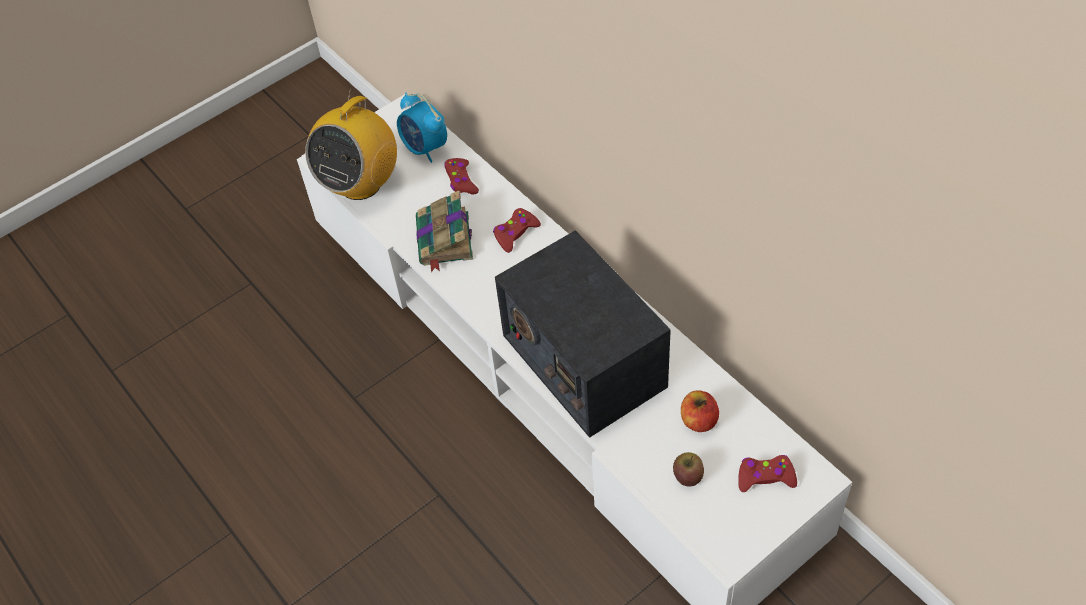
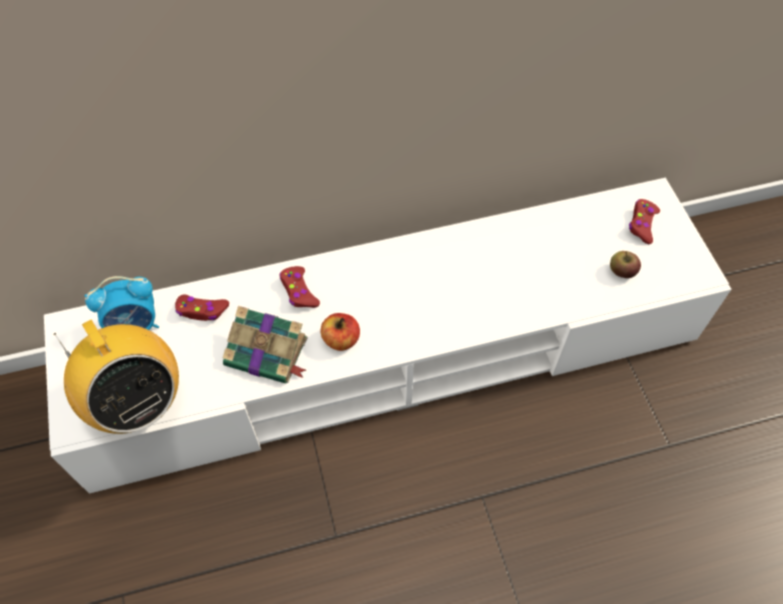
camera: 70 degrees left, 5 degrees up
radio [495,230,671,438] -> none
apple [681,390,719,432] -> apple moved to [321,313,360,351]

